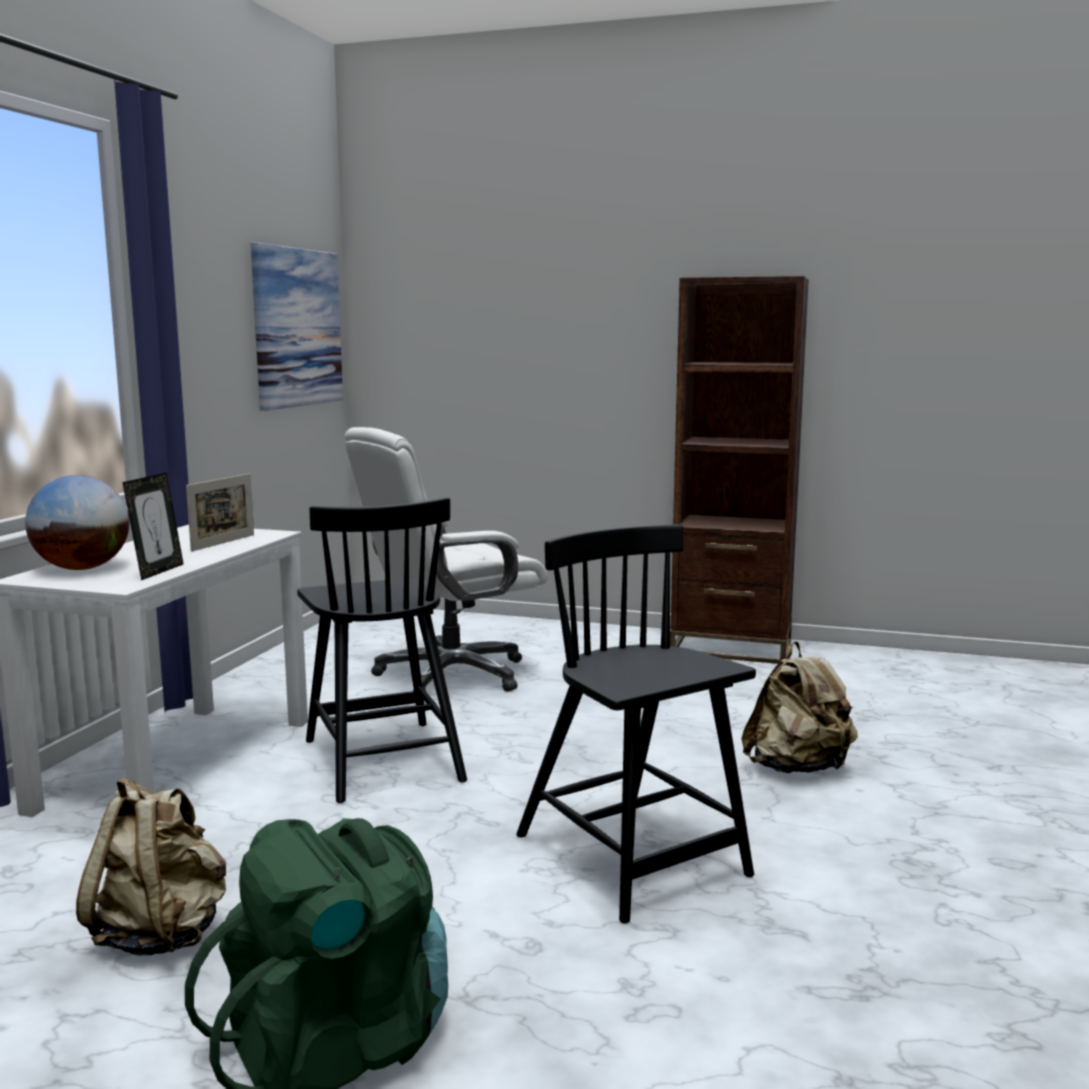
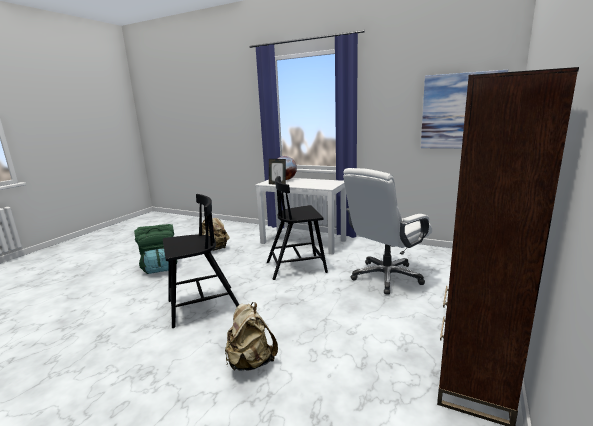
camera: 100 degrees right, 5 degrees up
picture frame [186,473,254,552] -> none
white office chair [344,427,547,693] -> white office chair turned 105 degrees counterclockwise [343,168,432,295]

